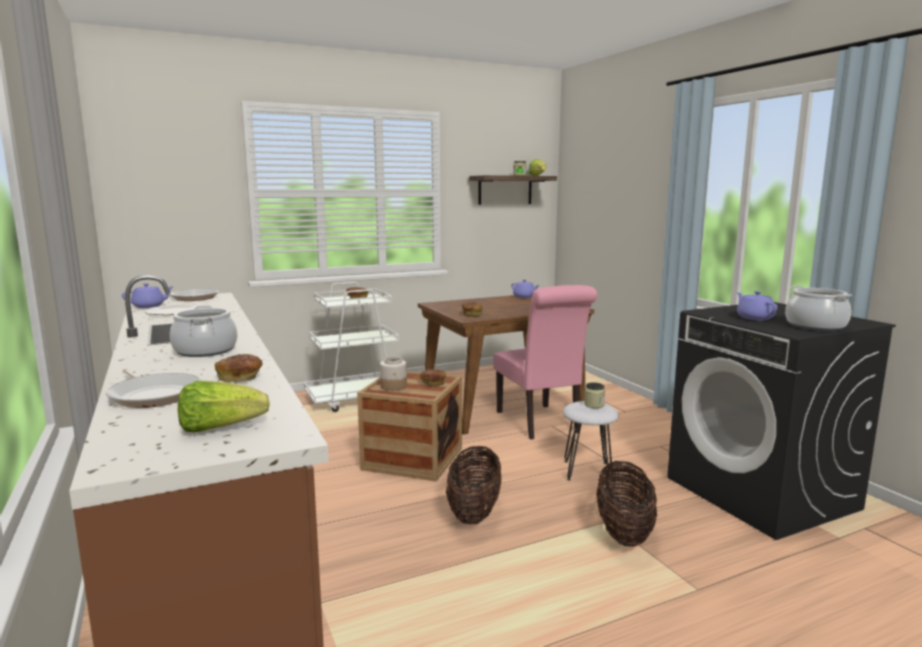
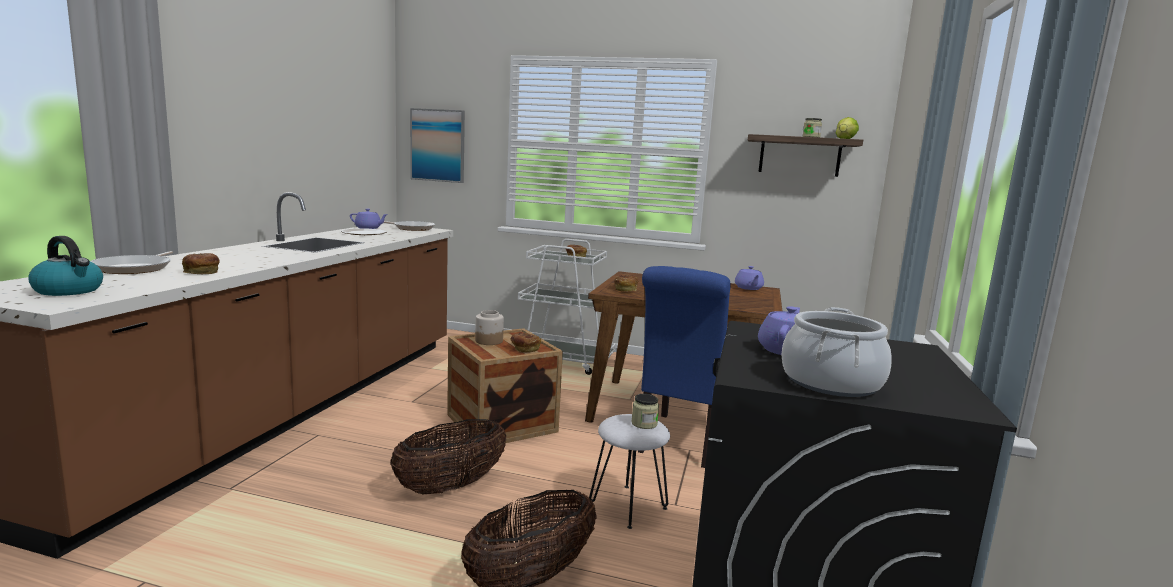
camera: 40 degrees right, 0 degrees up
cooking pot [170,305,237,357] -> none
lettuce [178,381,270,432] -> kettle [28,236,103,296]
pink chair [493,285,597,440] -> blue chair [638,266,731,468]
none -> picture [410,108,465,183]

